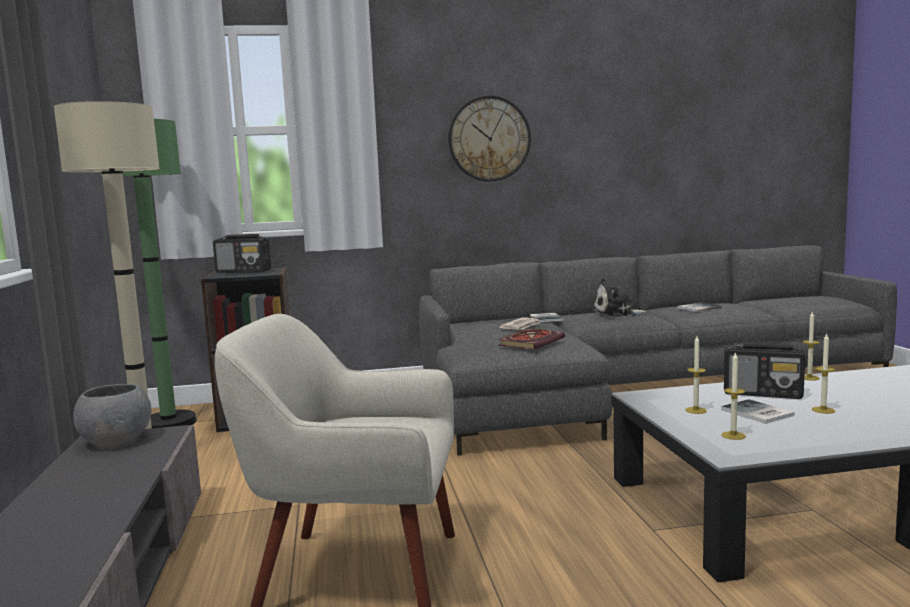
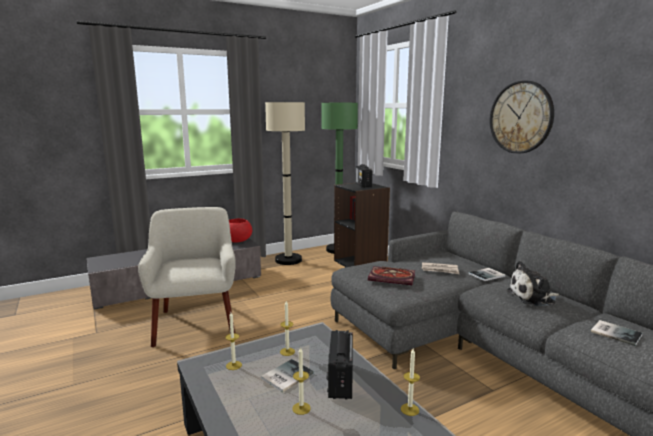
camera: 70 degrees right, 5 degrees up
grey bowl [73,384,152,447] -> red bowl [229,218,252,243]
plush toy [593,278,648,317] -> plush toy turned 75 degrees counterclockwise [507,261,560,306]

